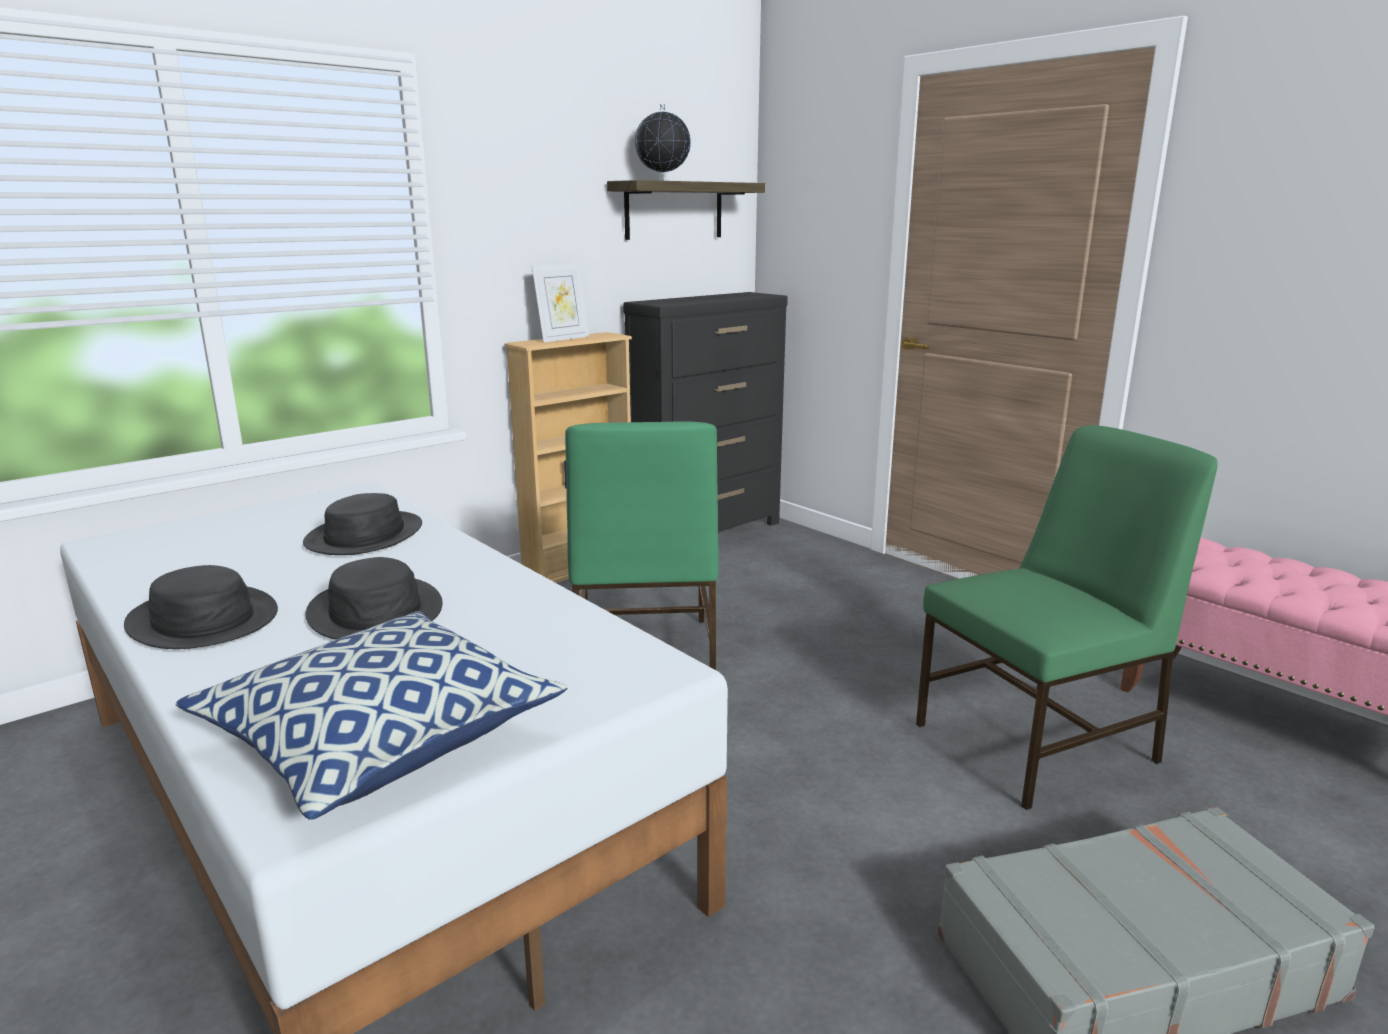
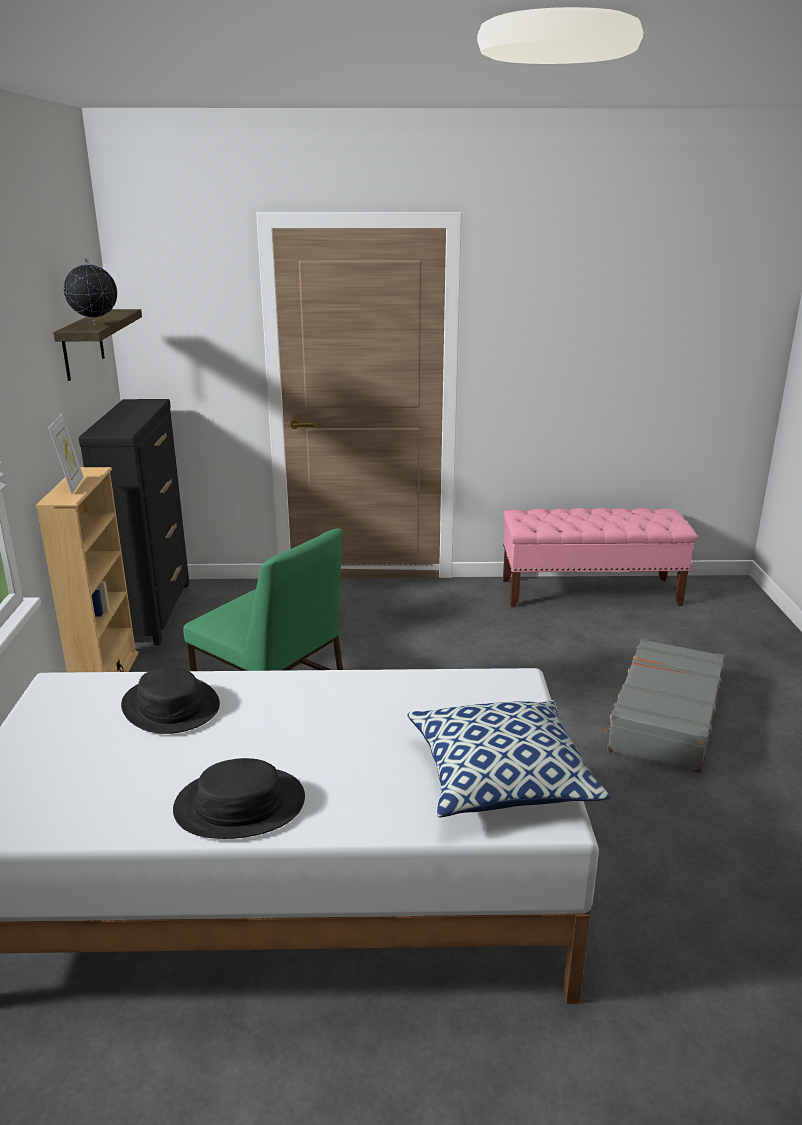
camera: 50 degrees left, 5 degrees up
black hat [306,557,443,640] -> none
green chair [916,425,1218,810] -> none

